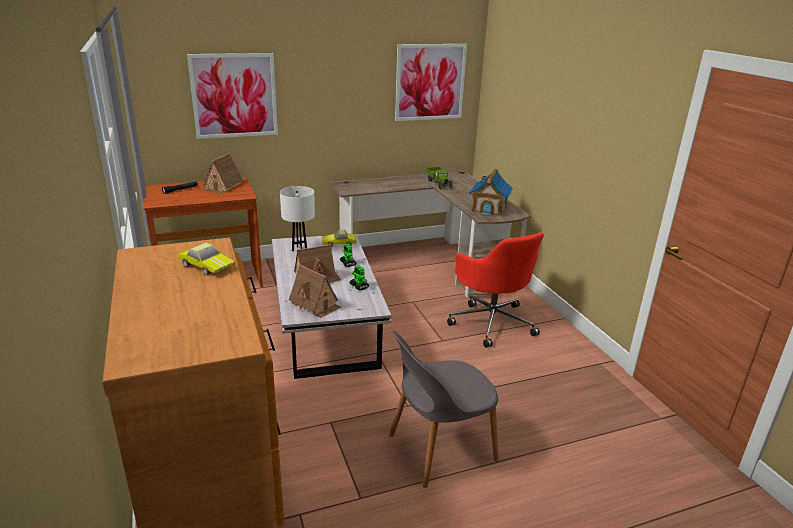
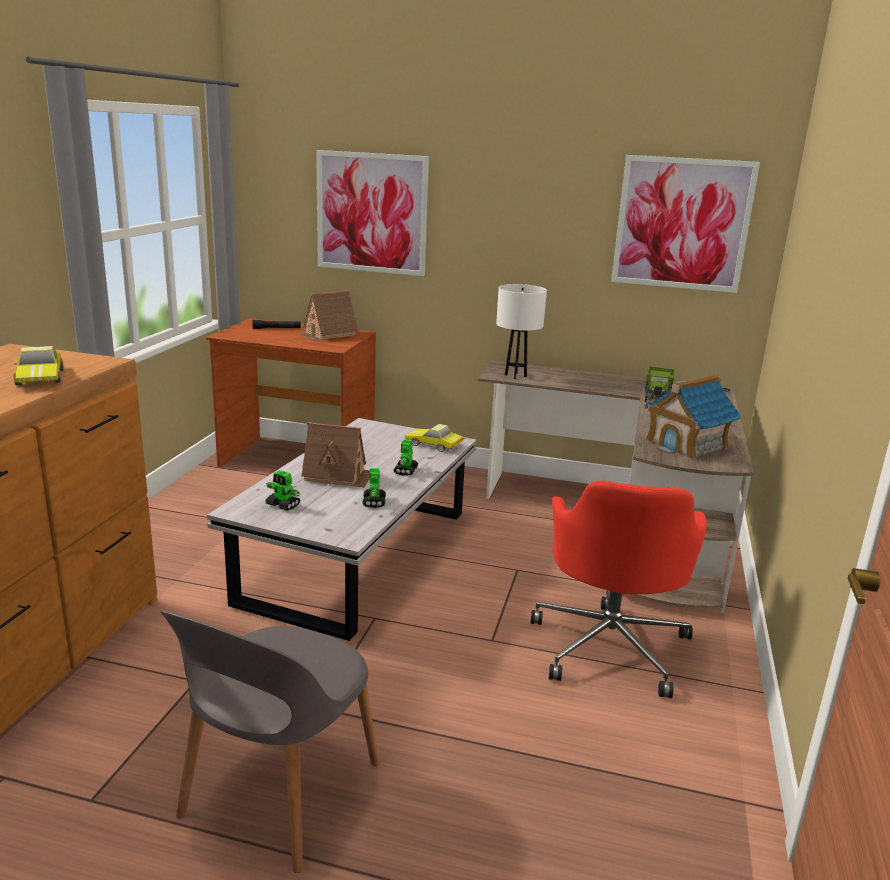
camera: 35 degrees right, 5 degrees down
white table lamp [280,186,315,251] -> white table lamp moved to [496,284,547,379]
toy house [289,265,341,318] -> toy robot [265,470,300,511]
grey chair [389,330,499,488] -> grey chair turned 75 degrees counterclockwise [160,610,379,873]

